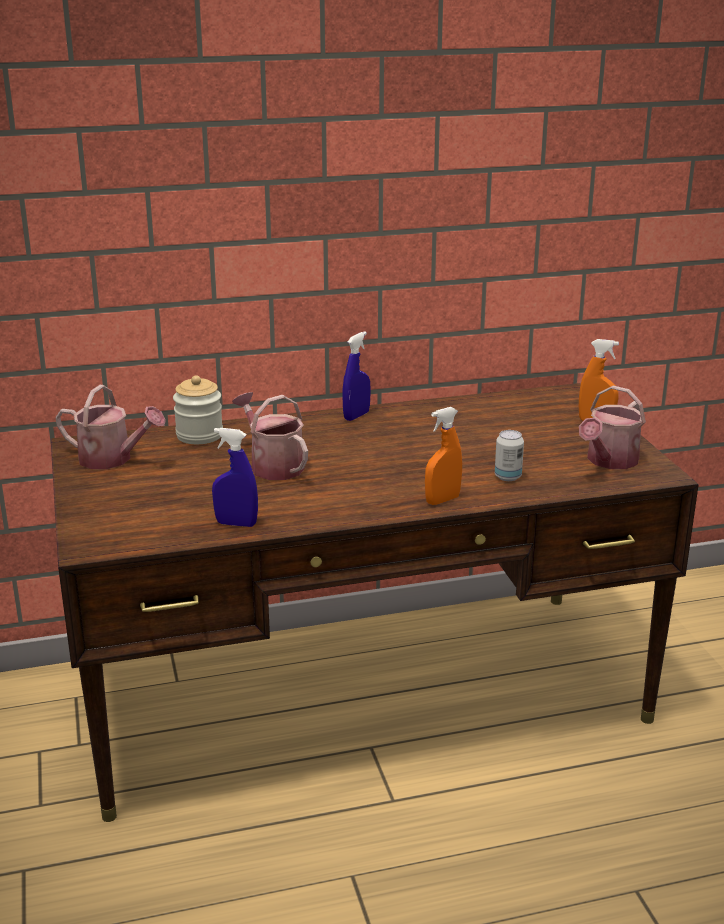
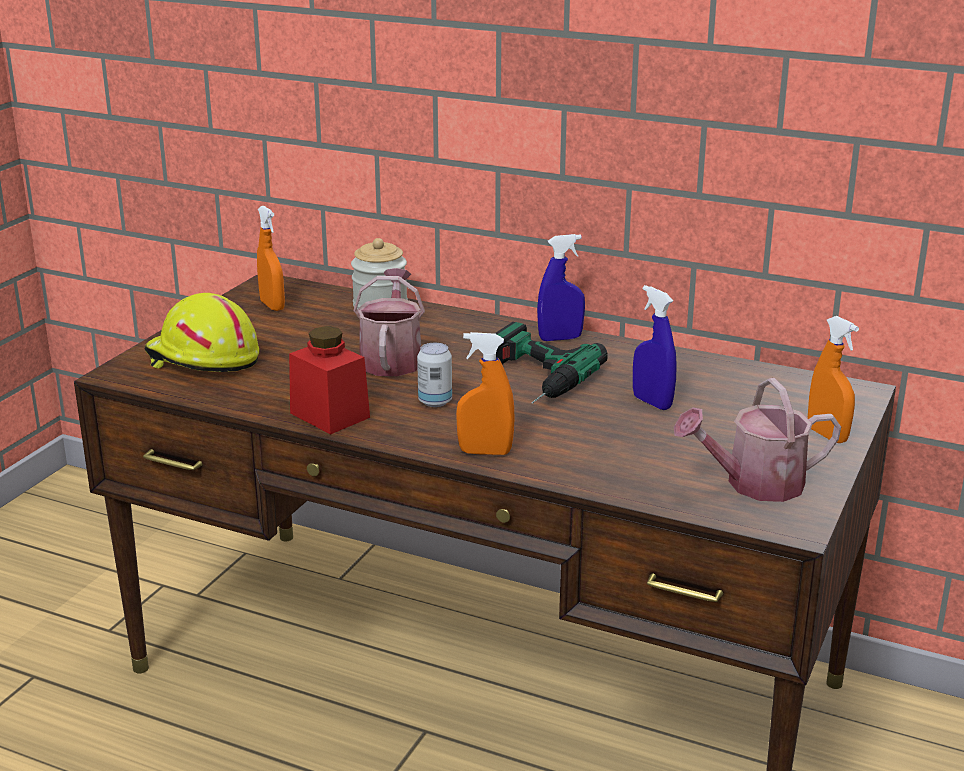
camera: 40 degrees right, 0 degrees up
watering can [55,385,166,469] -> orange spray bottle [257,206,285,311]
blue spray bottle [212,428,258,527] -> blue spray bottle moved to [633,285,677,410]
can [495,430,524,481] -> can moved to [417,343,452,407]
none -> yellow hard hat [145,293,259,372]
none -> red jar [289,326,370,434]
none -> power drill [494,322,608,404]

